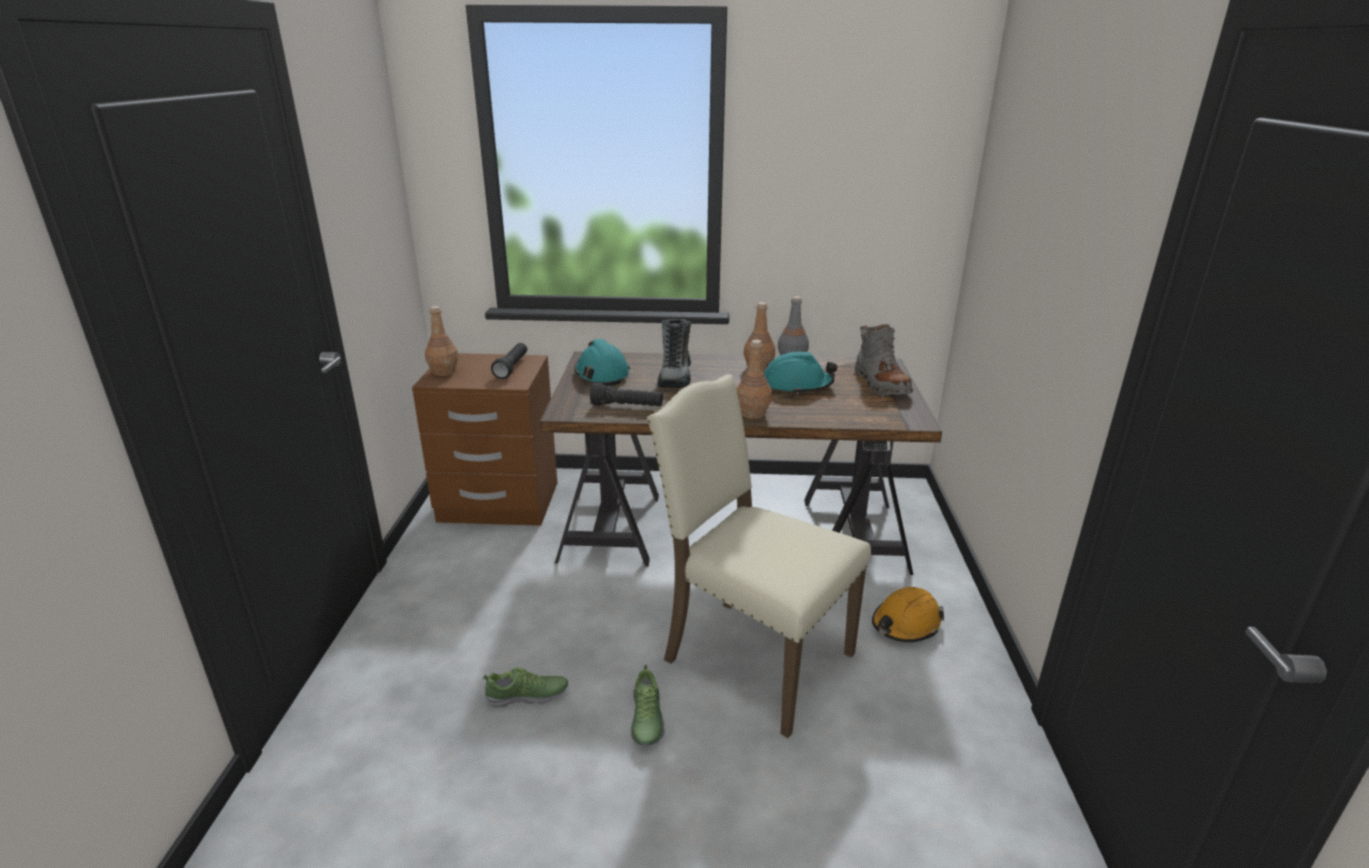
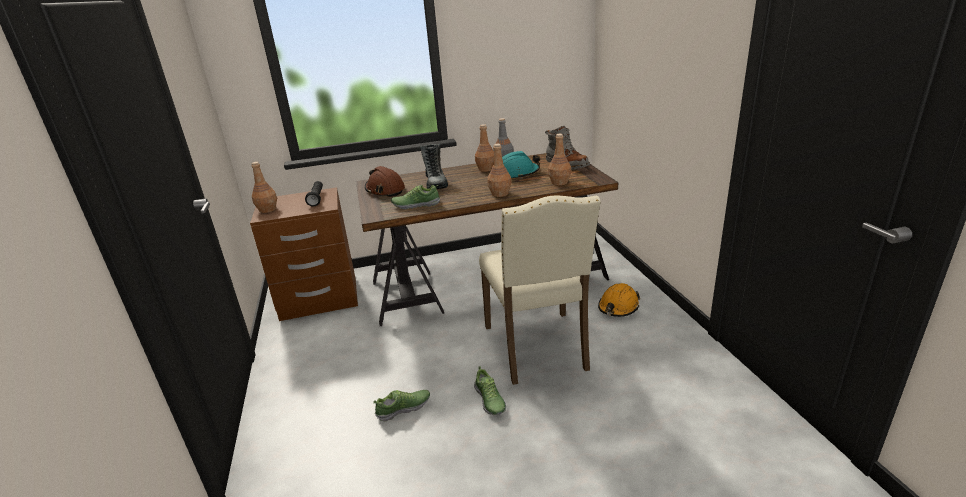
camera: 15 degrees left, 0 degrees up
turquoise hard hat [574,339,630,386] -> brown hard hat [365,166,405,197]
black flashlight [590,383,663,406] -> shoe [391,185,440,209]
beige chair [647,374,871,738] -> beige chair turned 120 degrees counterclockwise [479,195,601,385]
none -> brown bottle [548,134,571,186]

